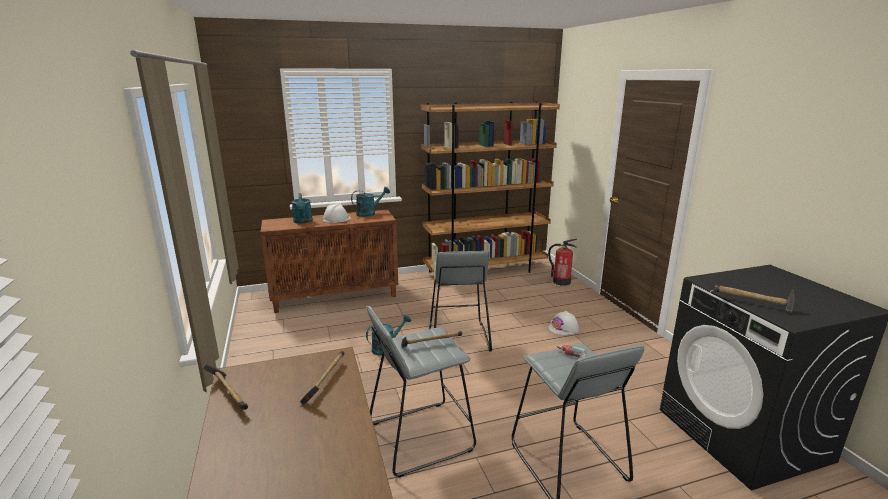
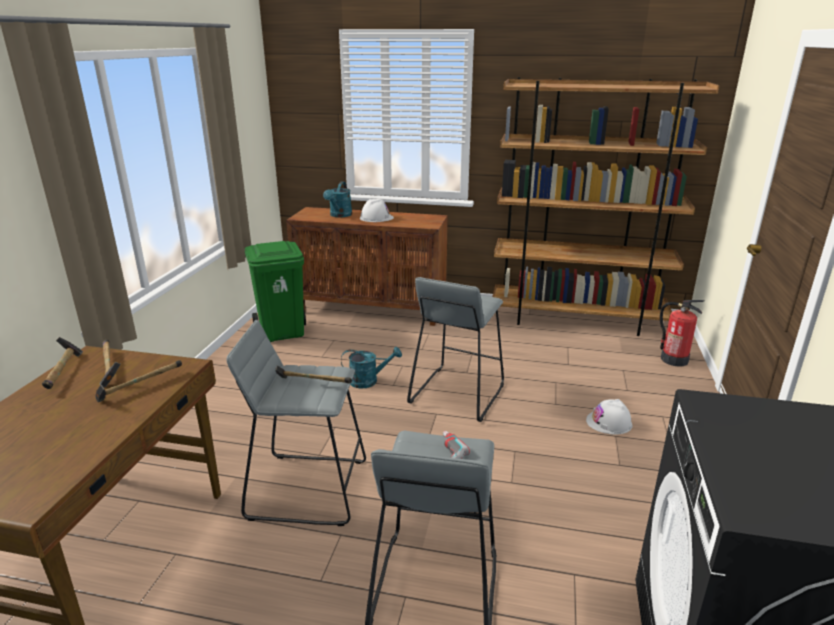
camera: 30 degrees right, 5 degrees up
turquoise watering can [351,187,390,217] -> none
hammer [714,284,795,313] -> hammer moved to [100,339,121,387]
none -> green trash can [245,241,306,342]

